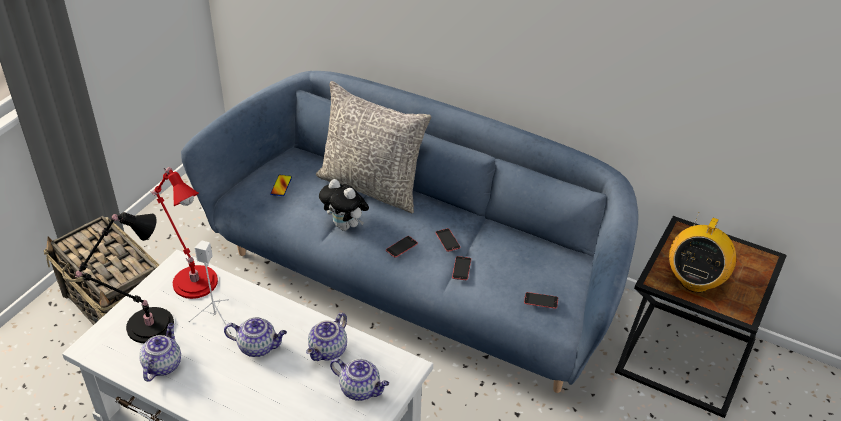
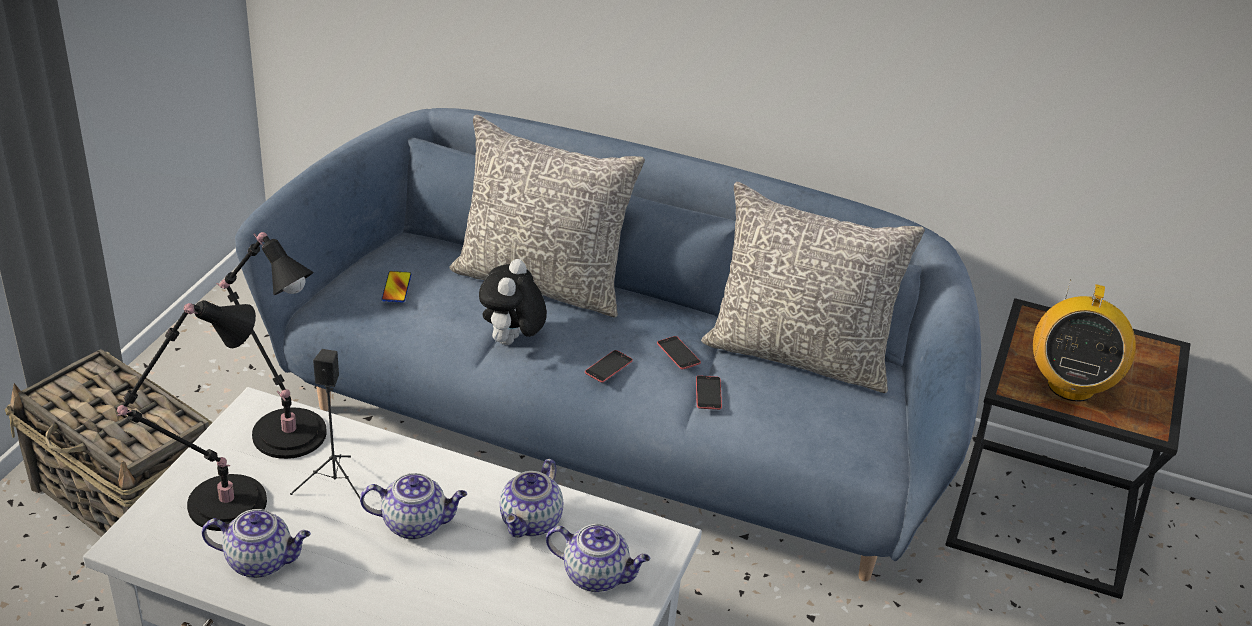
camera: 10 degrees left, 5 degrees down
teapot [139,323,181,382] -> teapot turned 90 degrees clockwise [202,509,311,578]
red table lamp [151,167,218,299] -> black table lamp [216,232,327,459]
white speaker [188,240,231,334] -> black speaker [290,349,360,499]
plush toy [319,179,369,231] -> plush toy turned 75 degrees clockwise [479,259,547,345]
phone [524,292,558,309] -> none
none -> grey pillow [701,182,925,393]

